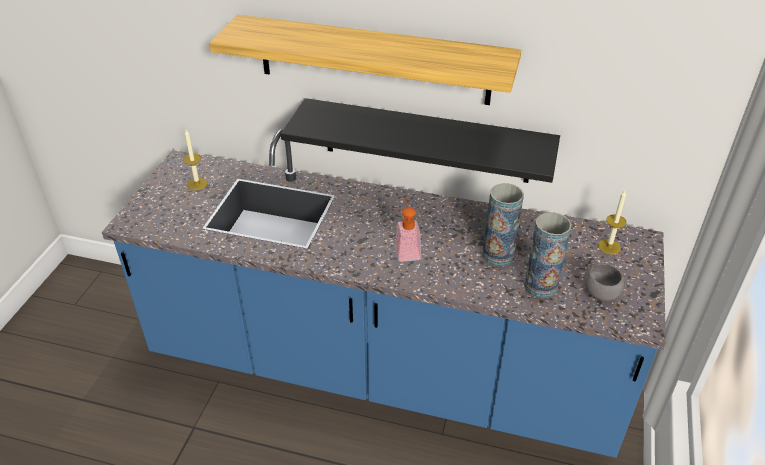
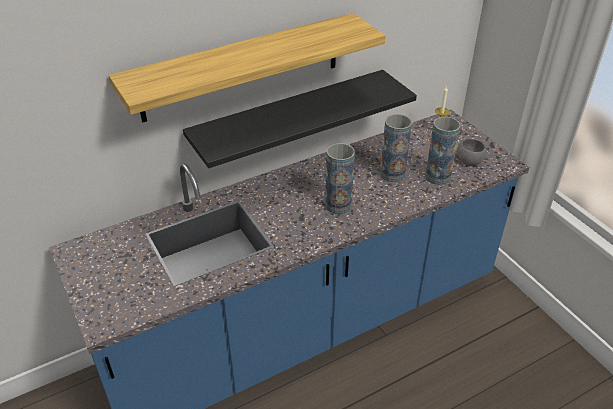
camera: 45 degrees left, 0 degrees up
candle [183,130,208,190] -> none
soap dispenser [394,197,422,262] -> vase [325,143,355,214]

